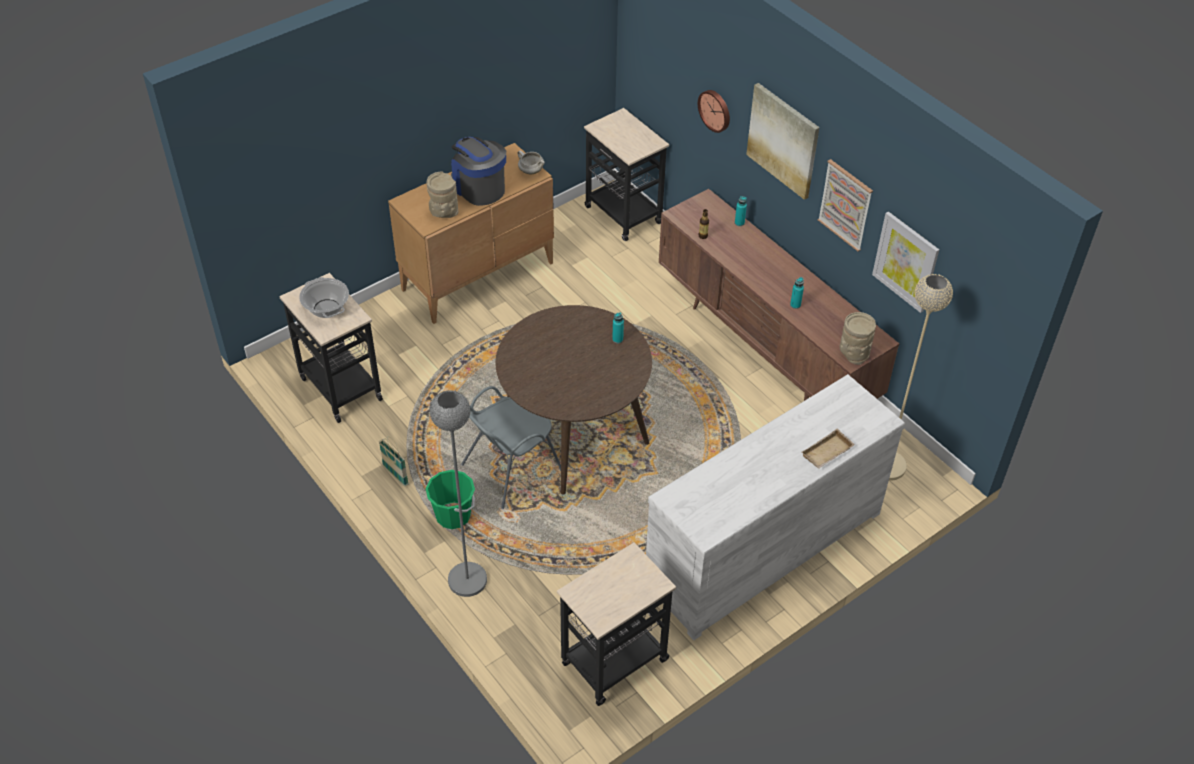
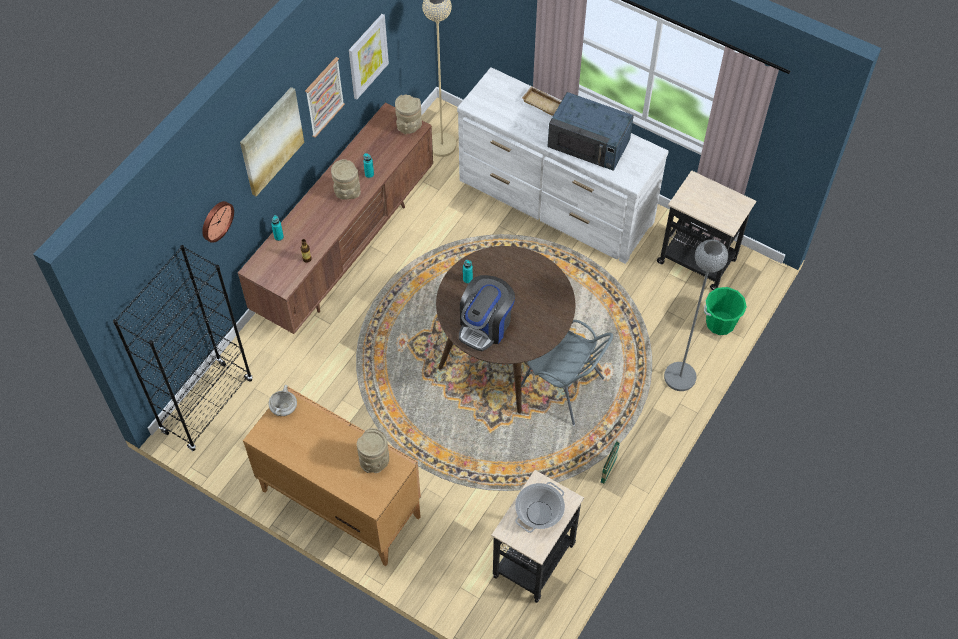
camera: 110 degrees left, 10 degrees up
green bucket [426,470,475,529] -> green bucket moved to [704,287,747,335]
coffee machine [451,137,506,206] -> coffee machine moved to [459,275,515,351]
cart [584,108,669,241] -> black bookcase [113,245,253,452]
none -> beige vase [331,159,361,200]
none -> blue microwave [547,92,634,171]

